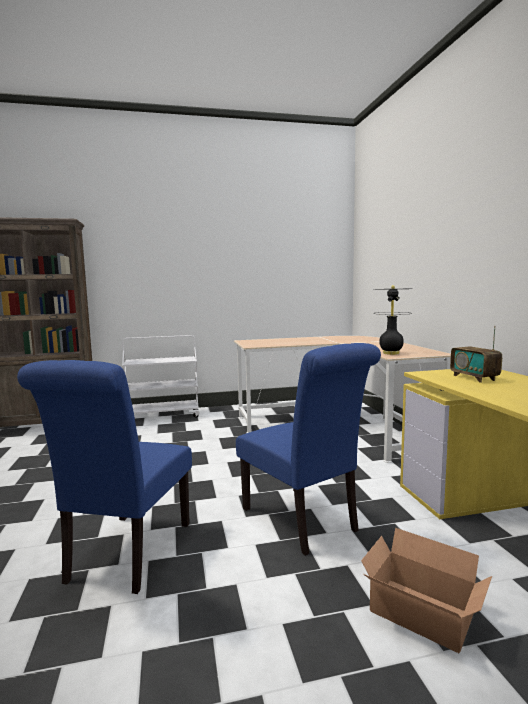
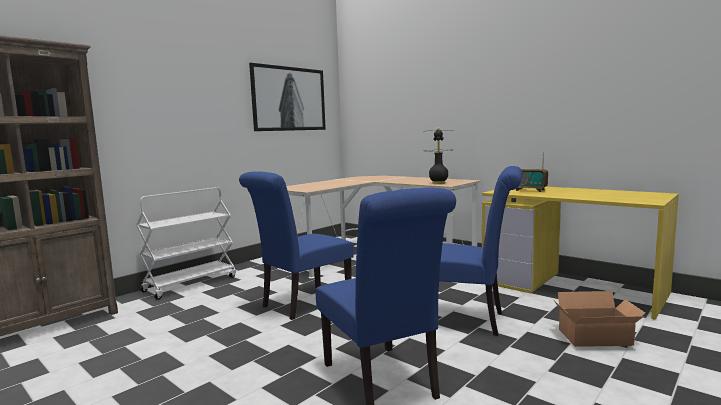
camera: 35 degrees left, 0 degrees up
none -> blue chair [239,171,354,320]
none -> picture [249,63,326,131]

